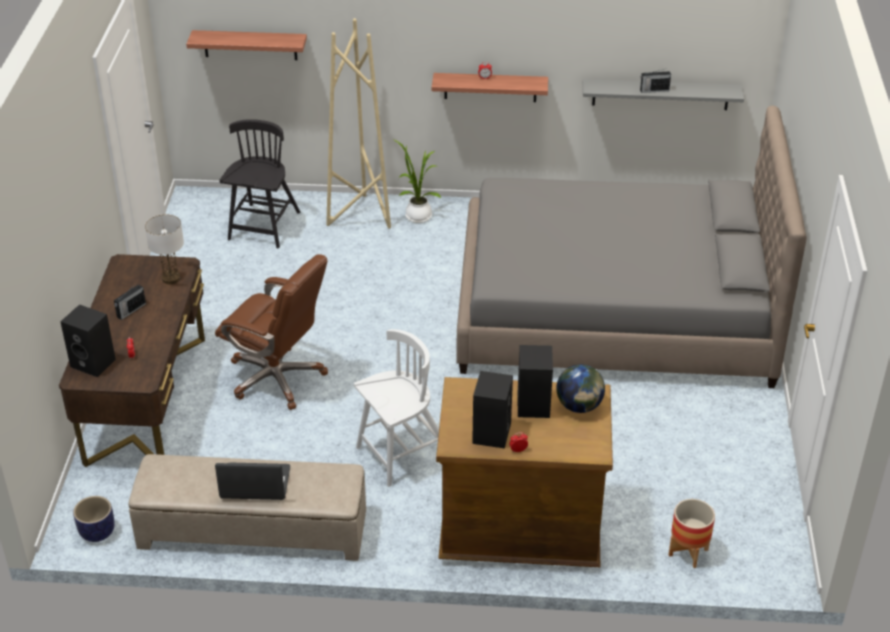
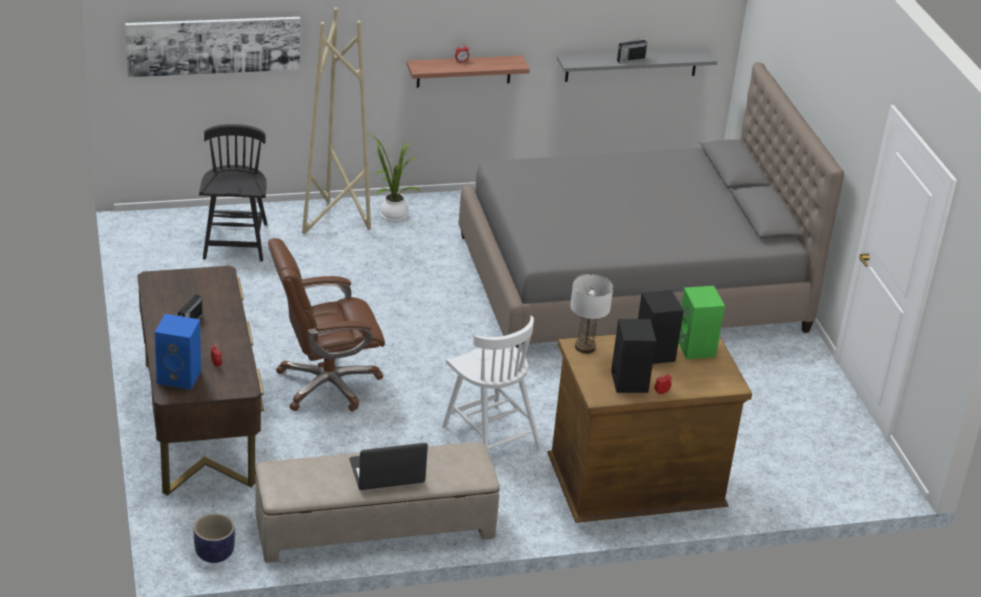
camera: 20 degrees left, 5 degrees down
black speaker [60,304,116,377] -> blue speaker [155,314,201,390]
table lamp [145,214,184,284] -> table lamp moved to [570,274,613,354]
shelf [186,30,307,60] -> picture [125,17,300,77]
brown office chair [215,254,328,410] -> brown office chair turned 150 degrees clockwise [268,238,385,411]
white chair [354,329,439,487] -> white chair turned 105 degrees clockwise [442,316,541,451]
globe [556,364,605,413] -> green speaker [678,286,725,359]
planter [668,499,715,568] -> none

